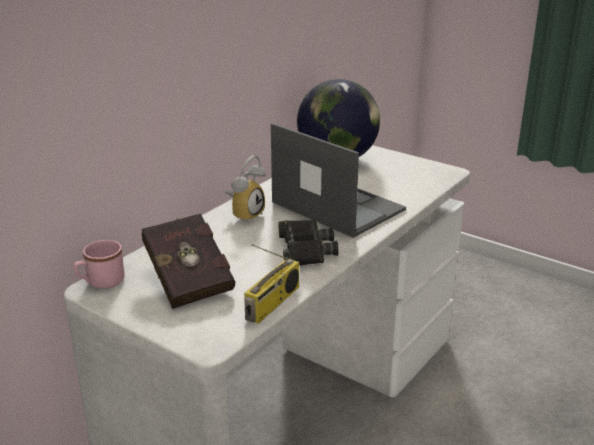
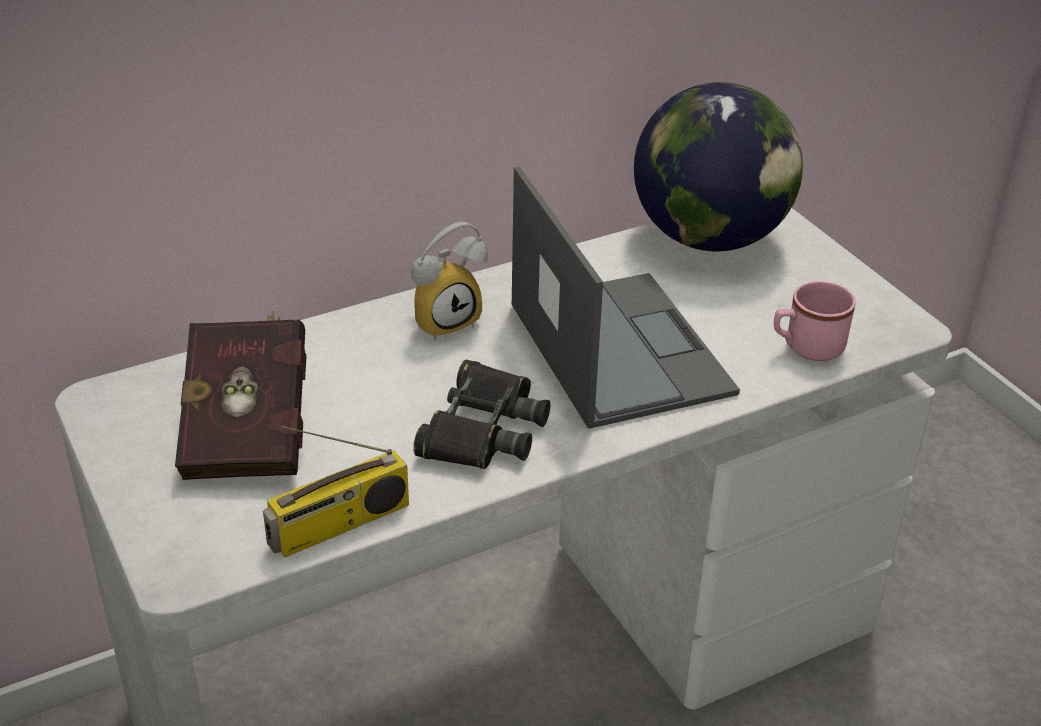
camera: 25 degrees right, 10 degrees up
pink mug [74,240,125,289] -> pink mug moved to [774,281,856,361]

